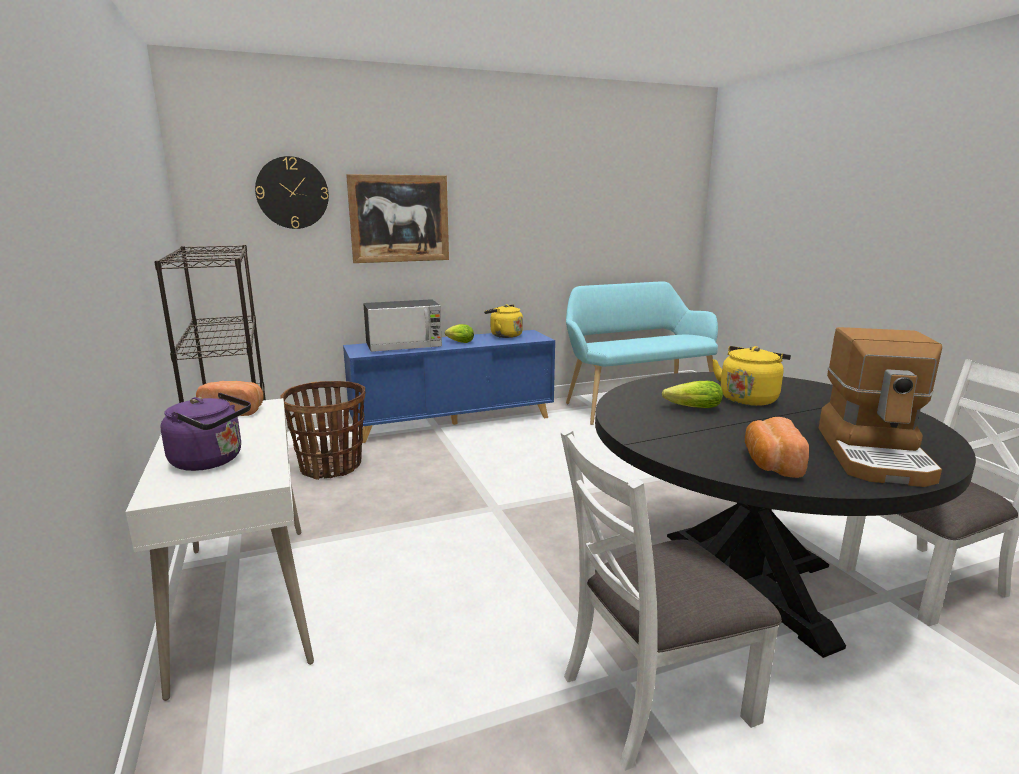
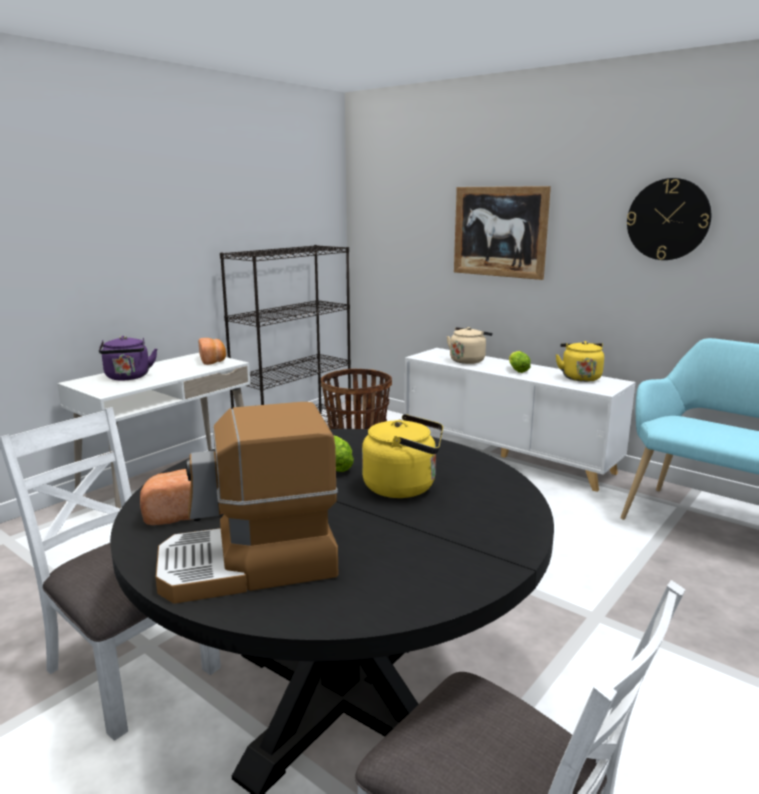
camera: 60 degrees right, 0 degrees up
wall clock [255,156,329,229] -> wall clock moved to [627,178,711,260]
blue cabinet [343,330,555,443] -> white cabinet [404,348,636,492]
microwave [363,299,442,352] -> beige kettle [447,327,492,364]

